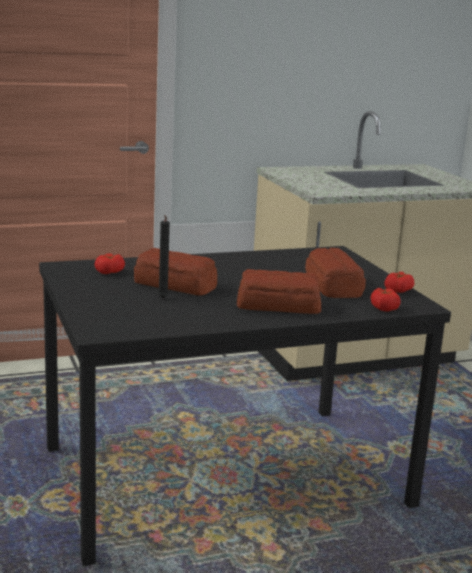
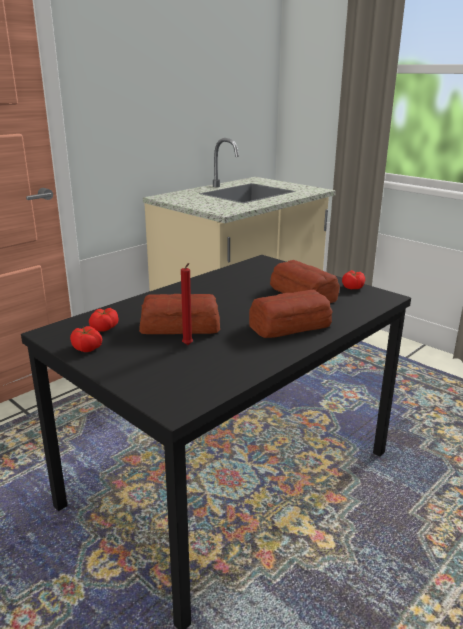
camera: 25 degrees left, 5 degrees up
black candle [158,215,170,298] -> red candle [181,263,193,345]
tomato [371,288,401,311] -> tomato moved to [70,326,102,352]

